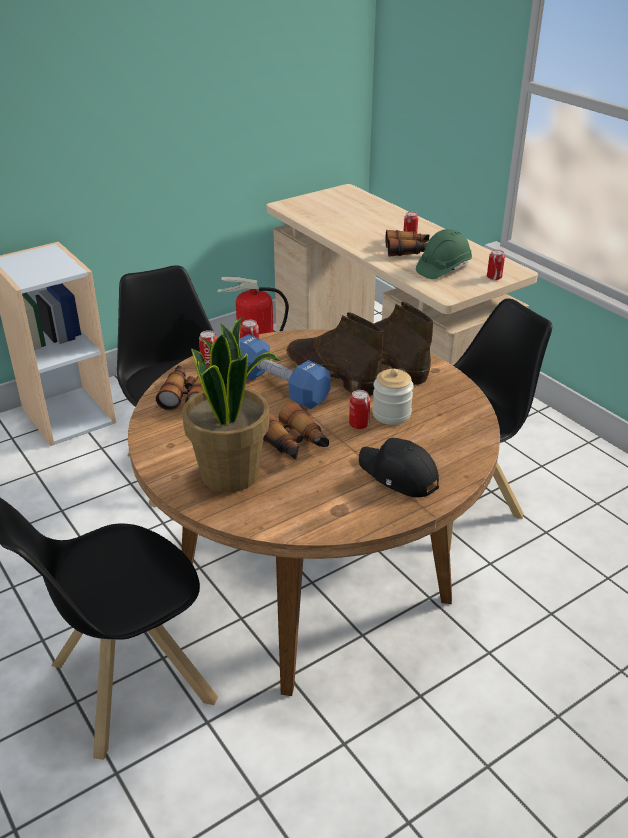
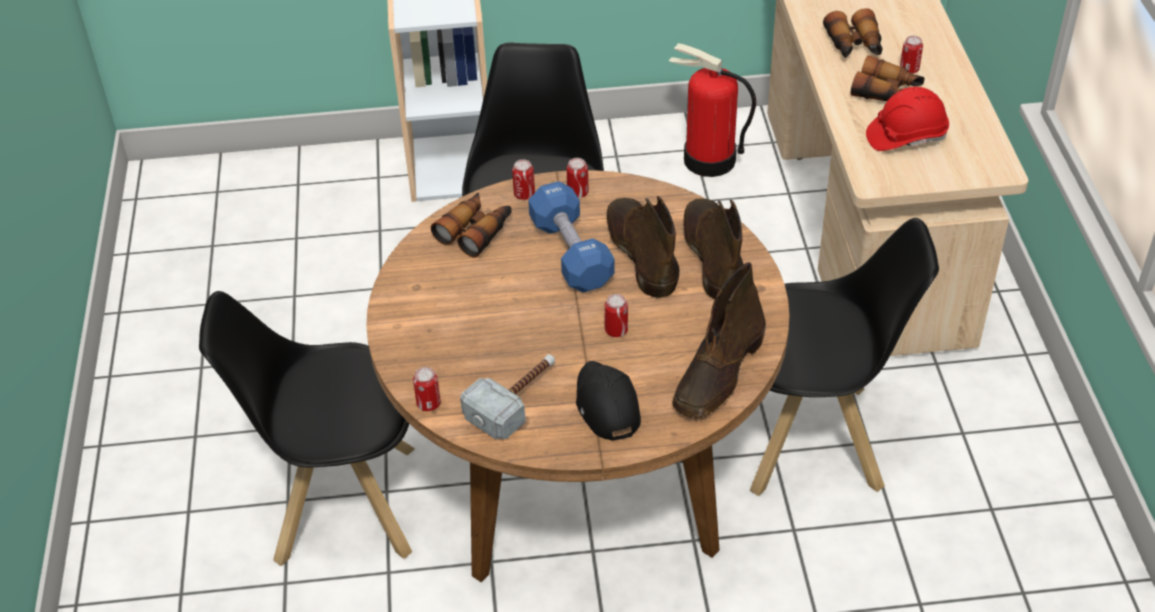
camera: 30 degrees right, 10 degrees up
potted plant [182,318,281,493] -> none
binoculars [263,403,329,460] -> binoculars moved to [823,8,882,58]
jar [372,369,414,425] -> none
green hard hat [416,229,472,279] -> red hard hat [866,87,949,151]
can [487,250,505,280] -> can moved to [413,367,441,411]
none -> hammer [460,354,555,439]
none -> brown boot [672,262,766,418]

